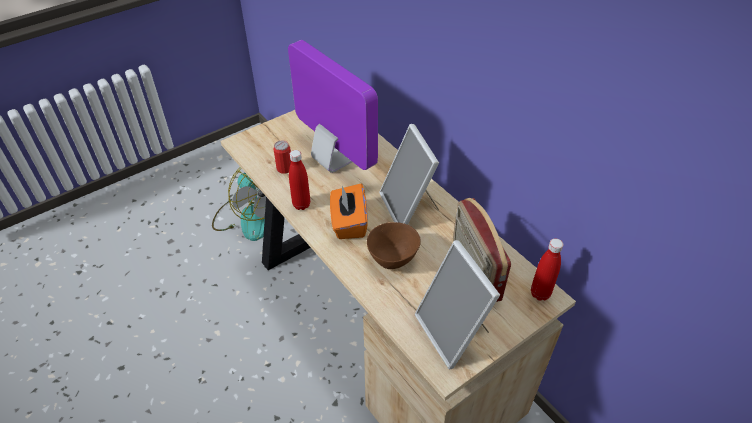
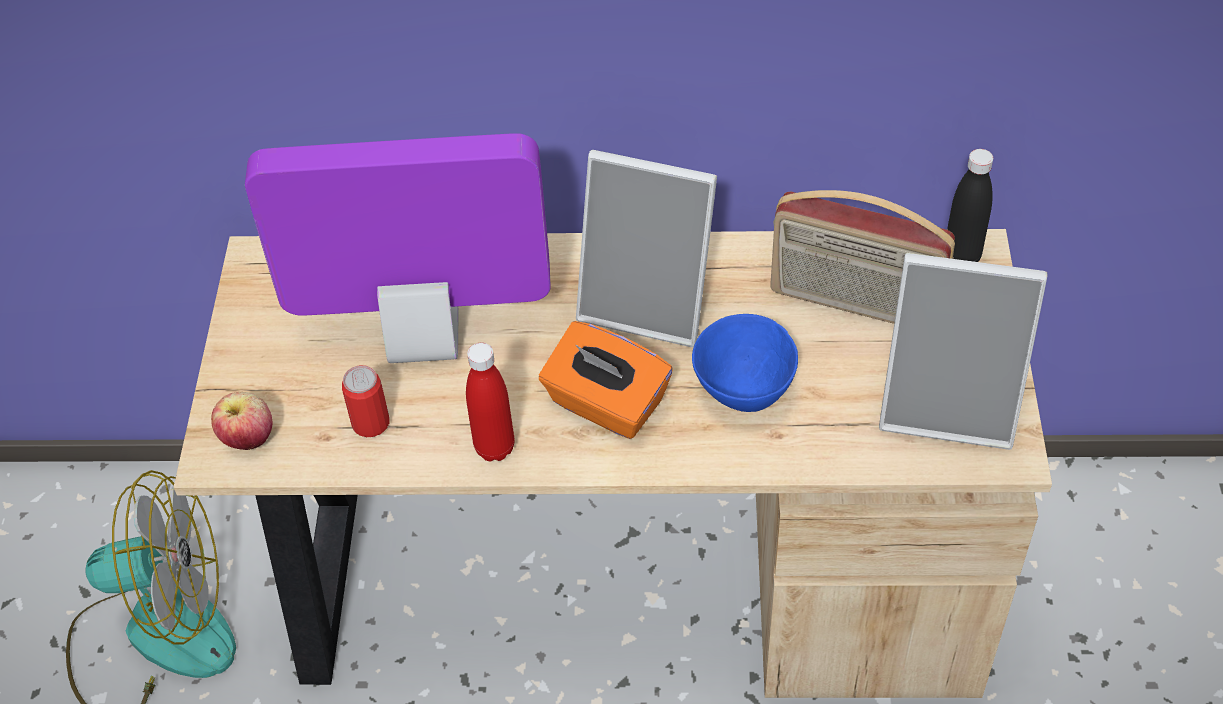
camera: 50 degrees left, 5 degrees up
brown bowl [367,222,421,269] -> blue bowl [692,314,798,412]
red bottle [531,238,564,301] -> black bottle [947,149,993,262]
none -> apple [211,392,272,450]

